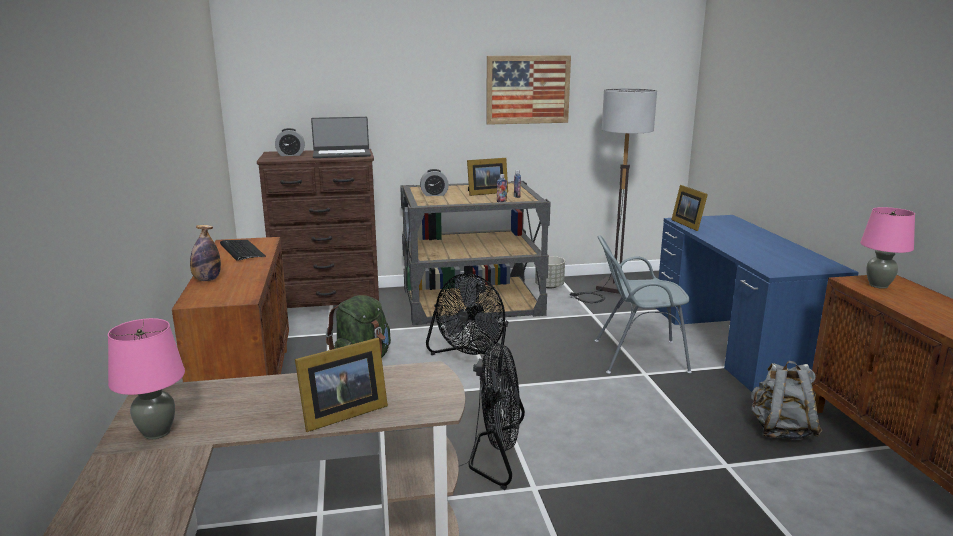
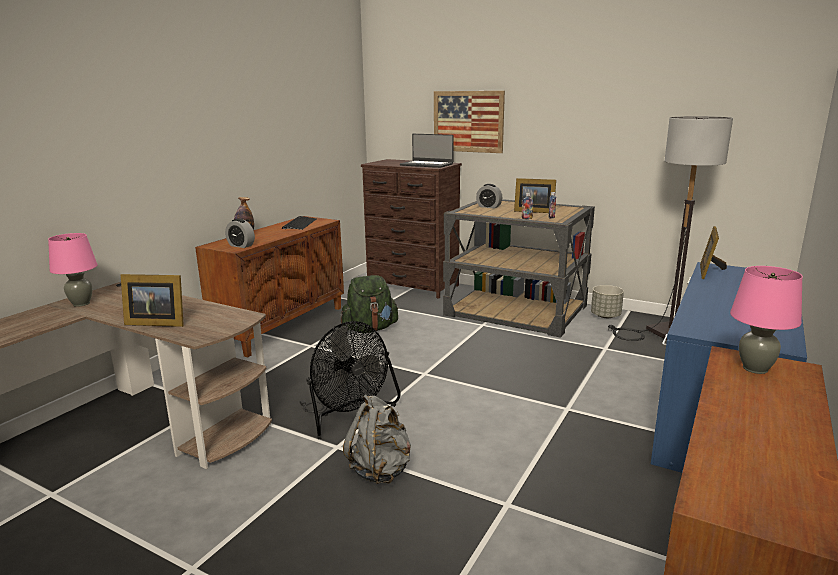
camera: 40 degrees right, 0 degrees up
alarm clock [275,128,305,156] -> alarm clock moved to [225,219,255,248]
black fan [426,273,508,375] -> none
picture [486,55,571,125] -> picture moved to [434,91,505,153]
grey chair [595,235,692,374] -> none
grey backpack [751,360,822,440] -> grey backpack moved to [343,395,411,484]

